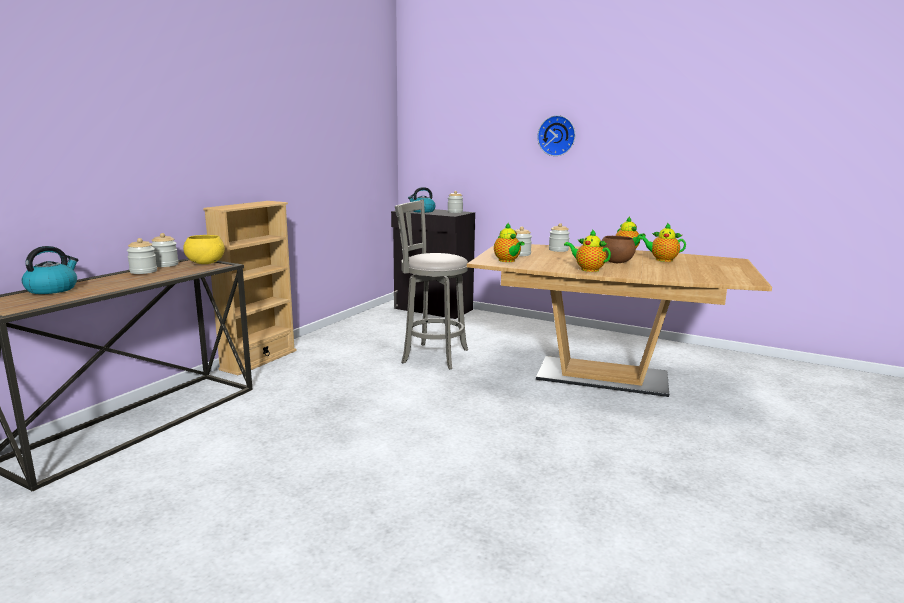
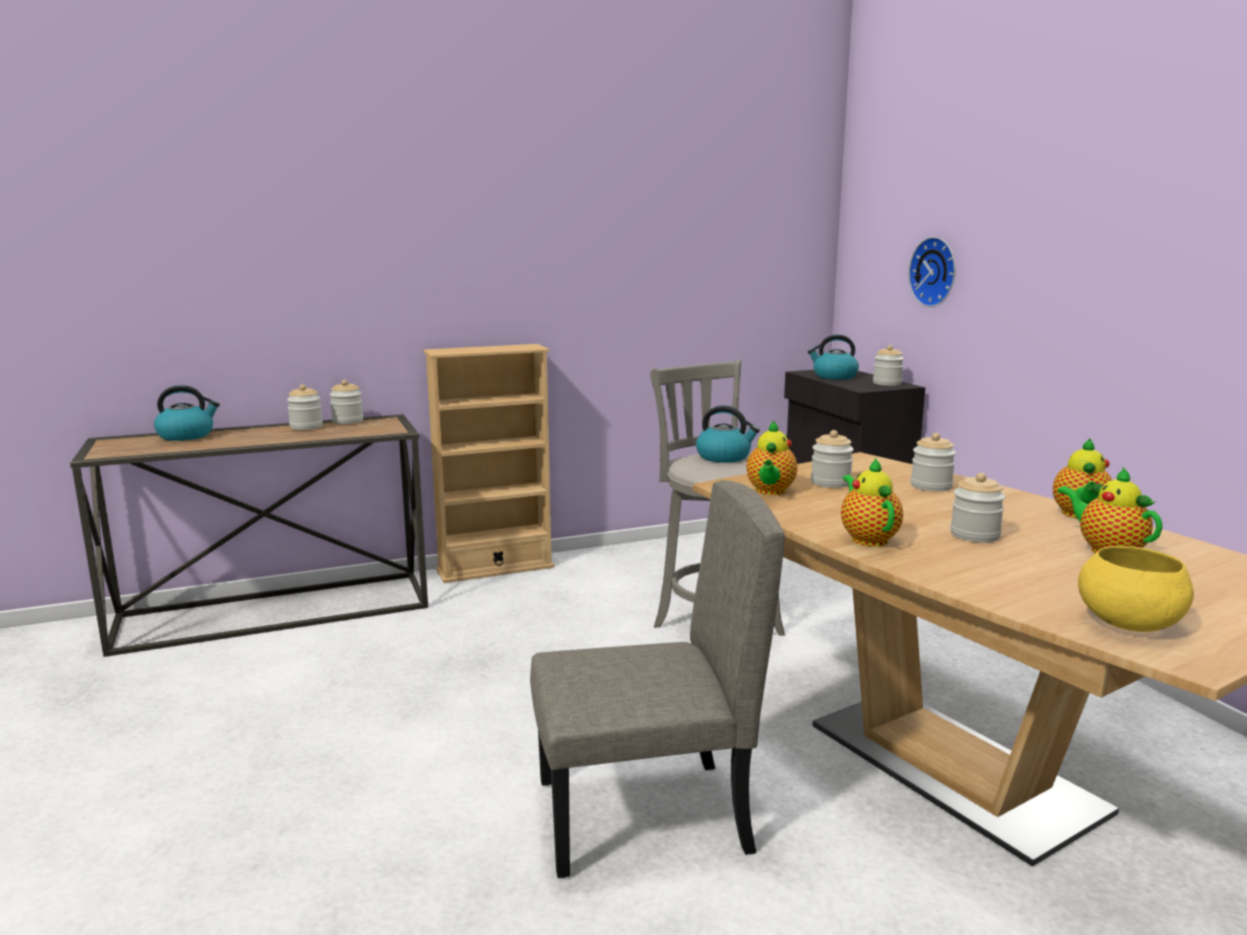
camera: 40 degrees right, 0 degrees up
yellow bowl [183,235,225,264] -> yellow bowl moved to [1078,546,1194,632]
wall clock [537,115,575,156] -> wall clock moved to [908,237,956,307]
brown bowl [601,236,636,263] -> jar [950,473,1005,543]
none -> beige chair [530,480,785,878]
none -> kettle [696,406,760,463]

